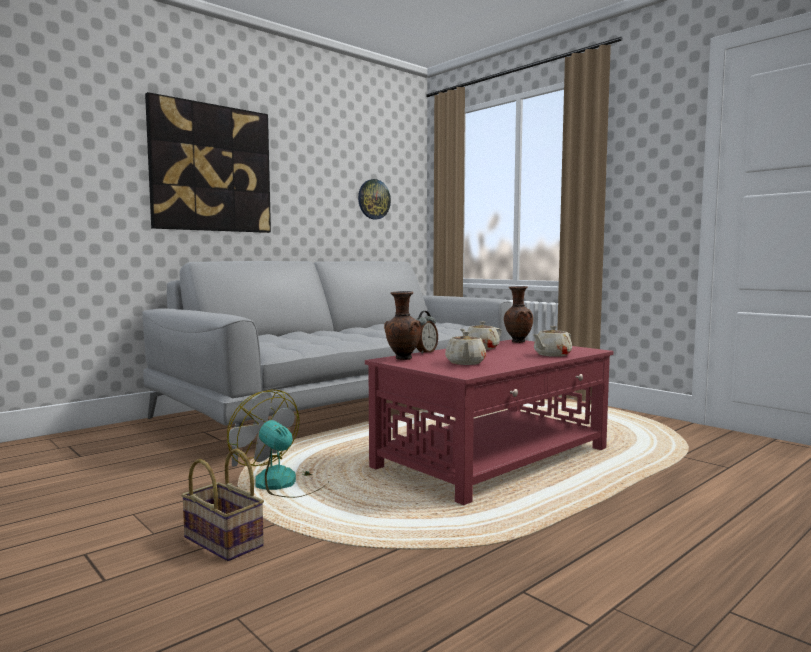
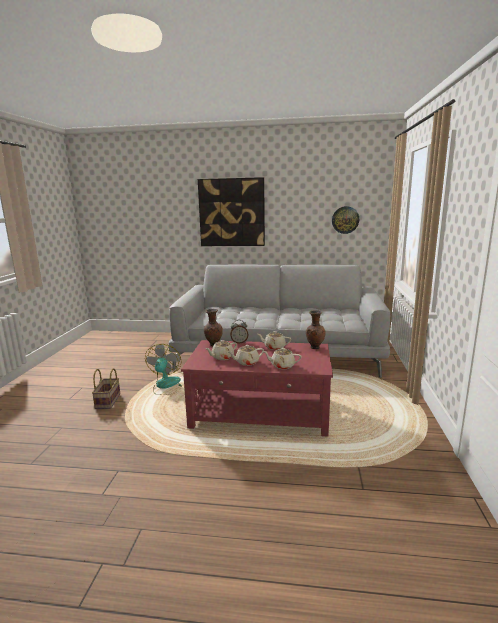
camera: 50 degrees right, 10 degrees up
none -> beige teapot [228,345,264,366]

